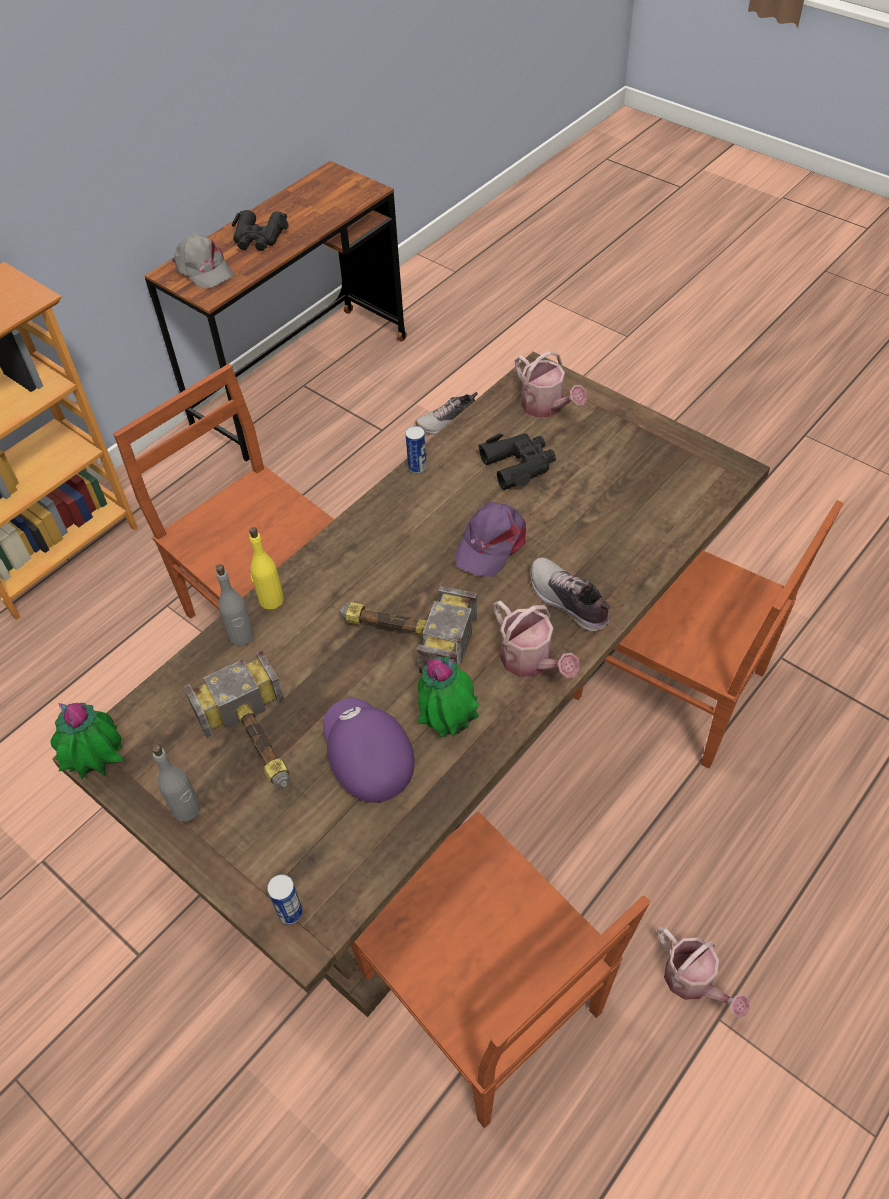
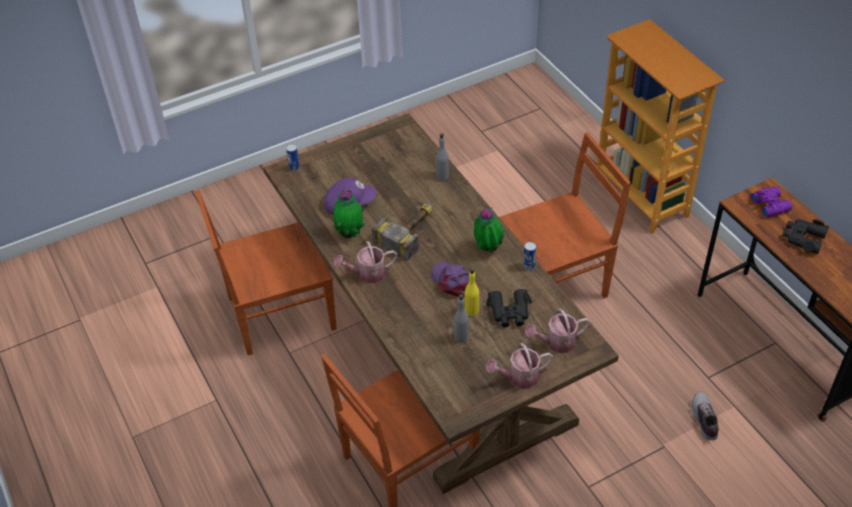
camera: 110 degrees right, 5 degrees down
potted plant [50,703,124,779] -> potted plant moved to [474,207,505,253]
grey bottle [152,744,200,822] -> grey bottle moved to [453,294,469,343]
grey cap [172,234,234,288] -> purple binoculars [751,186,792,217]
hammer [183,651,290,788] -> none
yellow bottle [249,527,284,610] -> yellow bottle moved to [465,268,479,316]
shoe [530,557,611,631] -> none
watering can [657,927,750,1018] -> watering can moved to [486,343,553,388]

